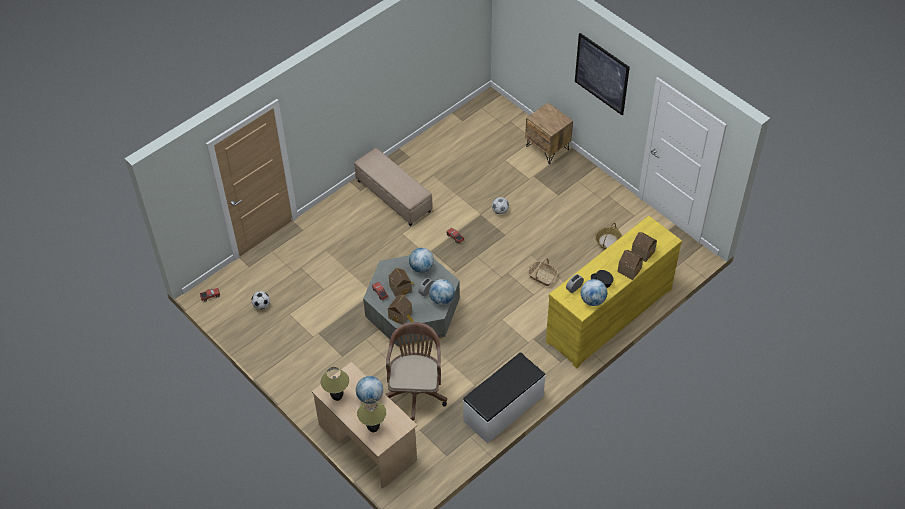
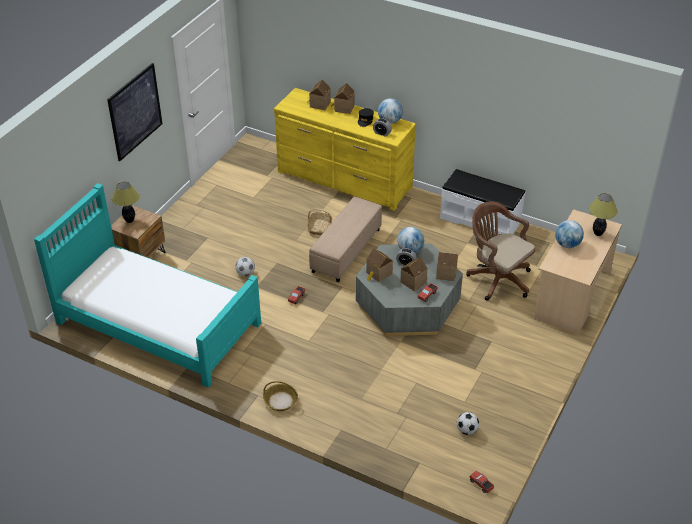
camera: 110 degrees left, 10 degrees down
table lamp [321,367,349,401] -> table lamp moved to [112,182,140,223]
beige ottoman [354,148,433,226] -> beige ottoman moved to [309,197,382,282]
brown office chair [386,322,447,420] -> brown office chair turned 60 degrees clockwise [466,201,535,301]
globe [409,248,434,273] -> toy house [366,248,393,282]
basket [595,223,622,249] -> basket moved to [263,381,298,411]
none -> turquoise bed [34,183,261,388]

